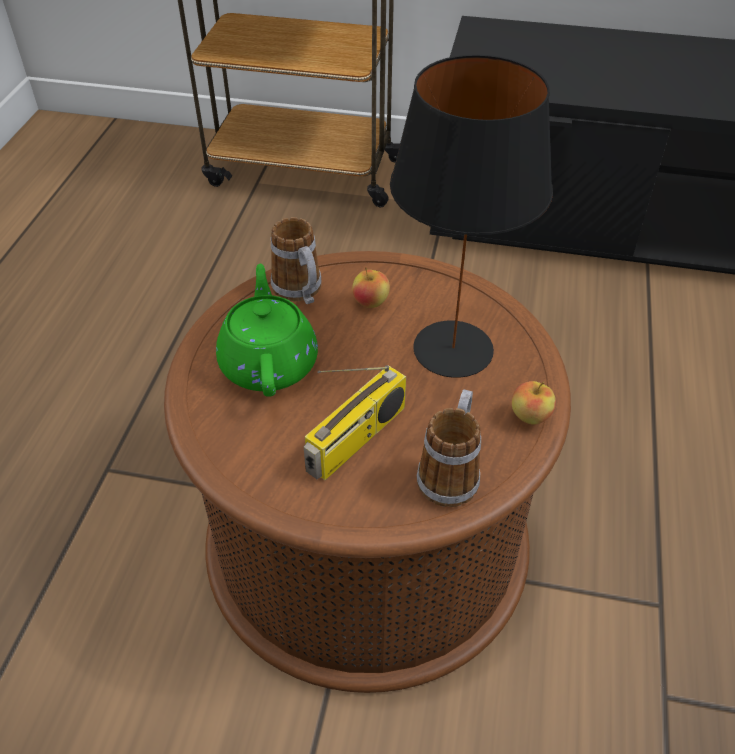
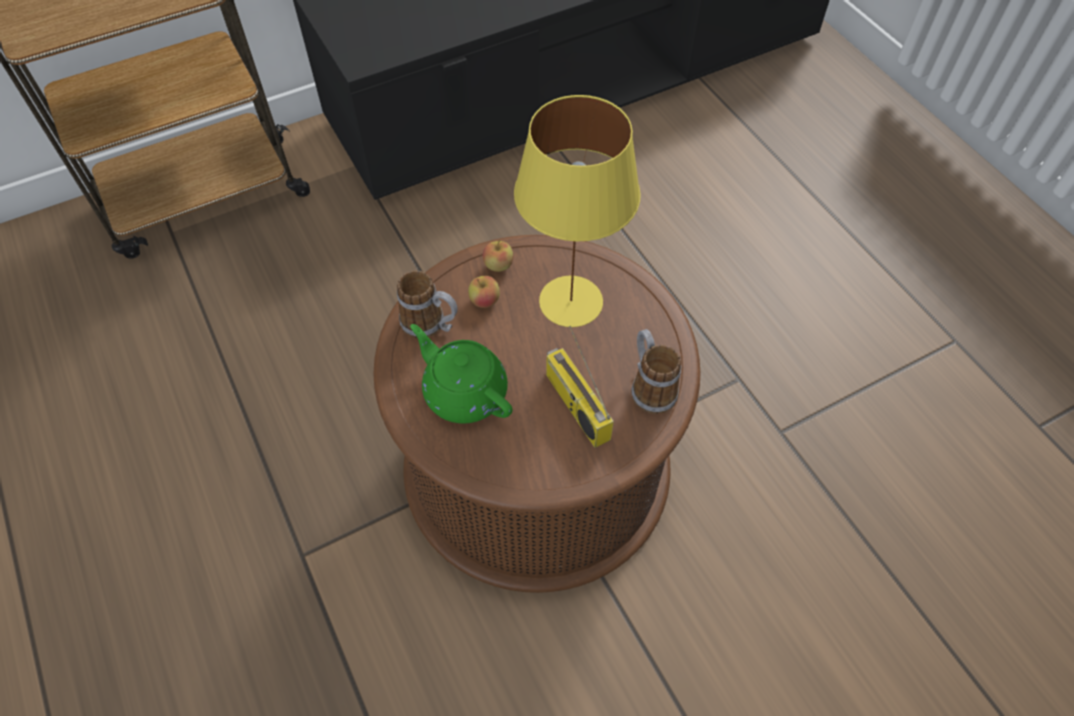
camera: 40 degrees left, 10 degrees up
radio [304,365,406,480] -> radio turned 150 degrees clockwise [546,326,614,448]
black table lamp [390,55,553,378] -> yellow table lamp [514,95,641,327]
apple [512,381,556,425] -> apple moved to [483,239,513,272]

